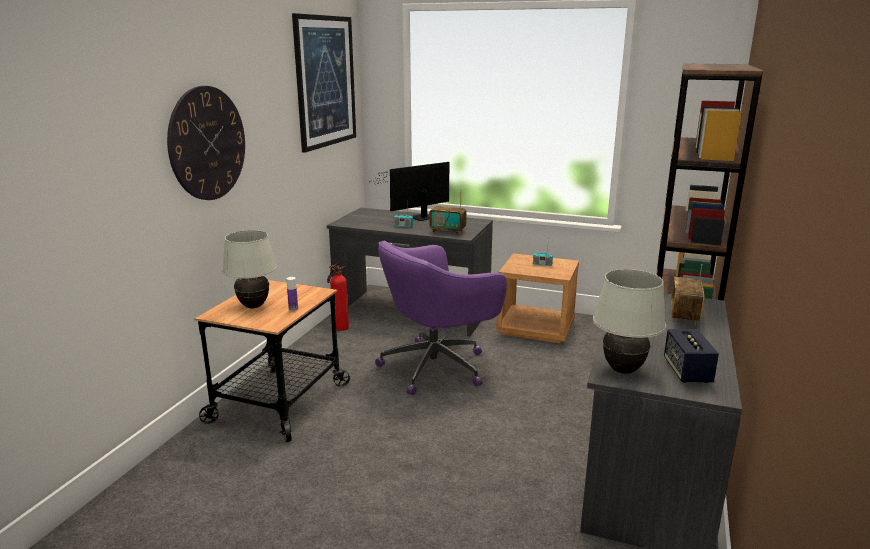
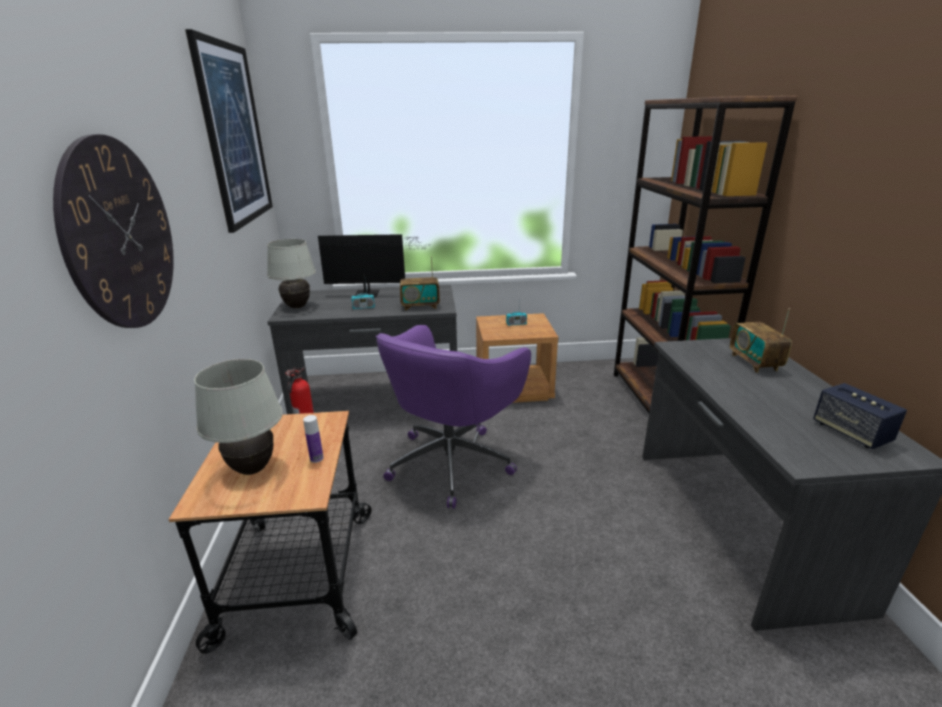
camera: 25 degrees left, 5 degrees up
monitor [371,162,449,221] -> monitor turned 120 degrees counterclockwise [318,234,430,297]
white table lamp [593,269,666,374] -> white table lamp moved to [267,239,316,308]

